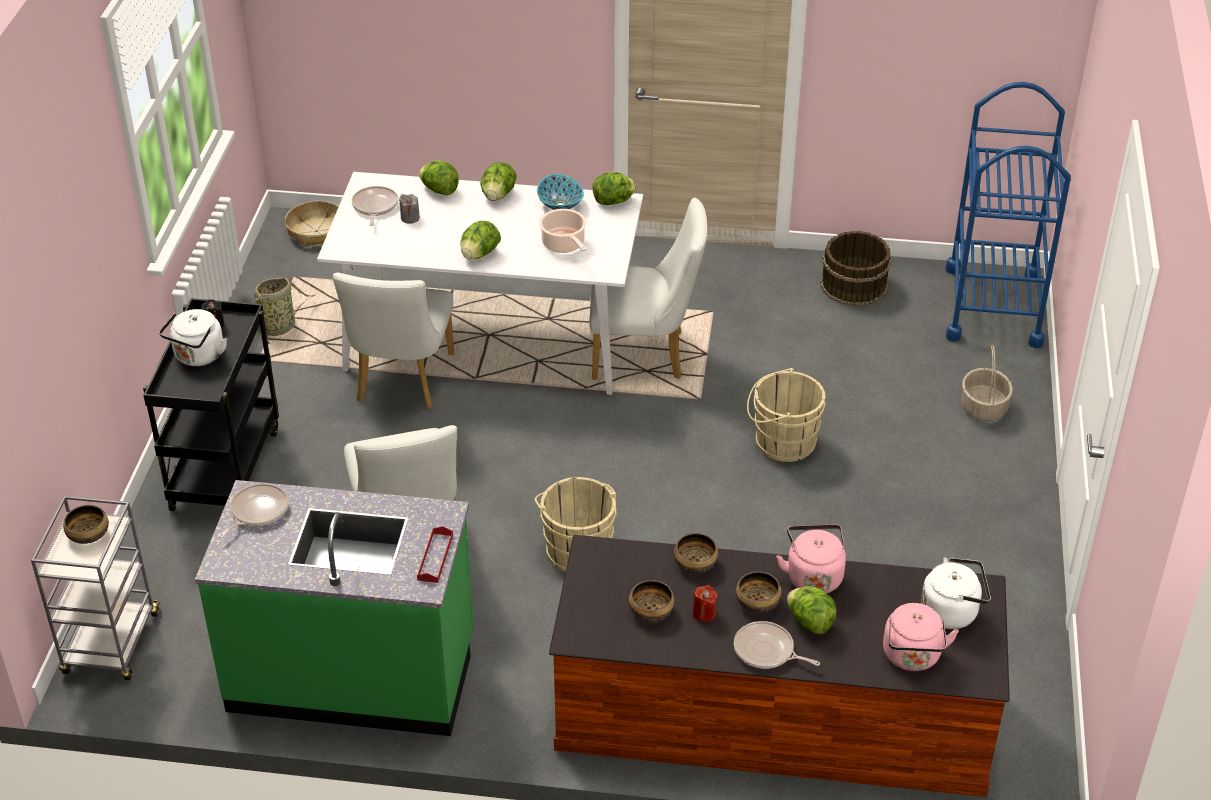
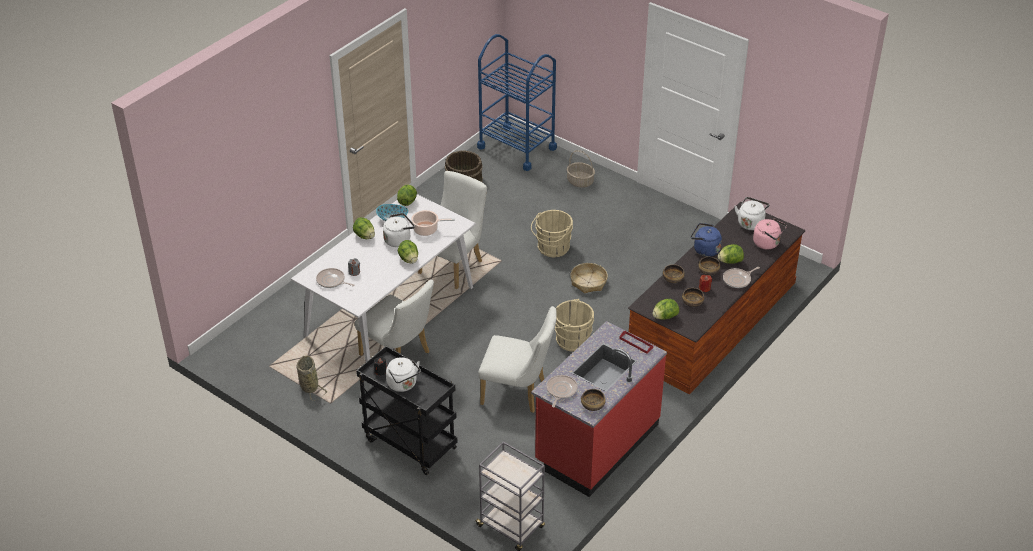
camera: 60 degrees left, 0 degrees up
bowl [63,505,109,544] -> bowl moved to [581,389,606,411]
green counter [195,480,474,736] -> red counter [531,321,667,497]
frying pan [219,483,288,538] -> frying pan turned 45 degrees clockwise [546,375,578,407]
basket [285,201,339,247] -> basket moved to [570,263,608,294]
lettuce [419,160,459,196] -> lettuce moved to [652,299,679,320]
pink kettle [776,524,846,593] -> blue kettle [691,223,722,257]
none -> white kettle [383,213,415,247]

